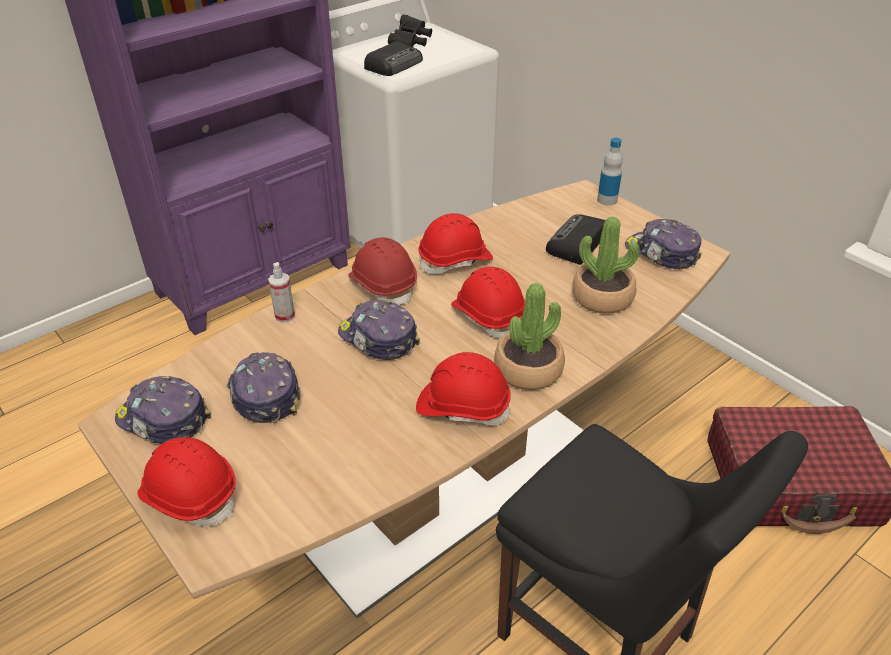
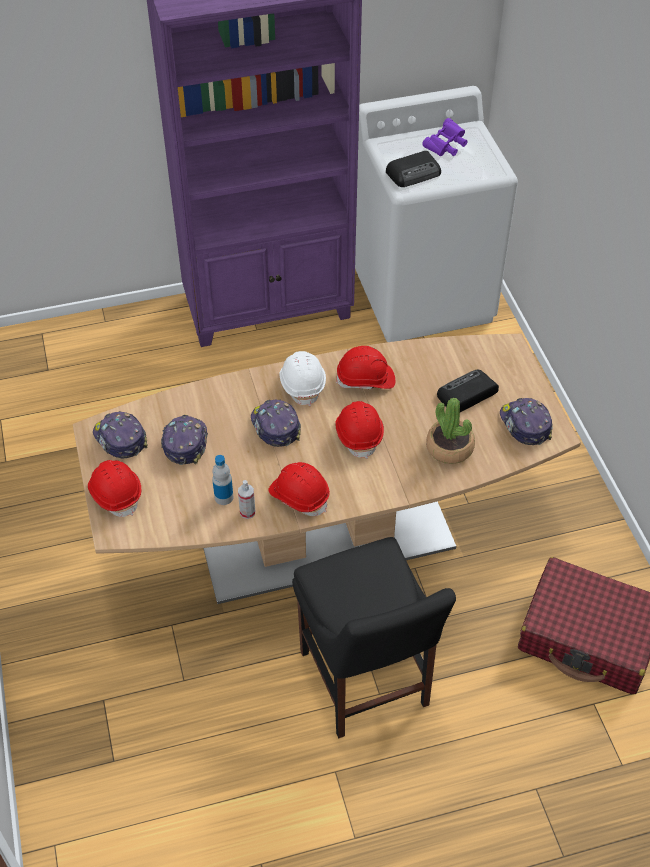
camera: 25 degrees right, 10 degrees up
spray bottle [268,262,295,322] -> spray bottle moved to [238,480,255,519]
red hard hat [348,237,417,305] -> white hard hat [279,351,326,407]
black binoculars [388,14,432,47] -> purple binoculars [422,118,468,156]
potted plant [494,283,565,390] -> none
bottle [597,138,623,206] -> bottle moved to [212,455,233,505]

